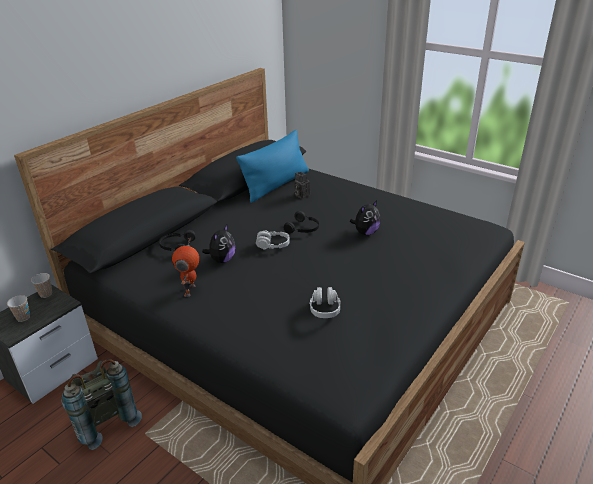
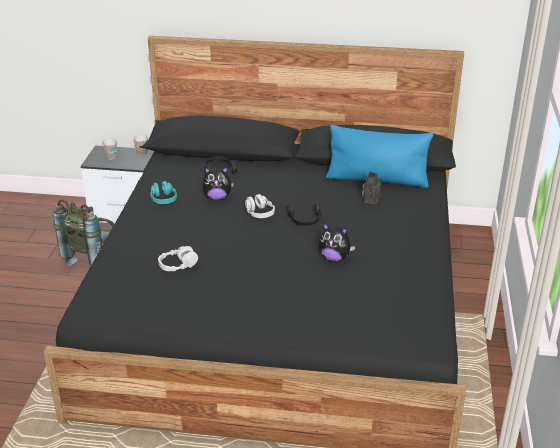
camera: 60 degrees right, 0 degrees up
toy robot [172,238,199,297] -> turquoise headphones [150,181,177,204]

